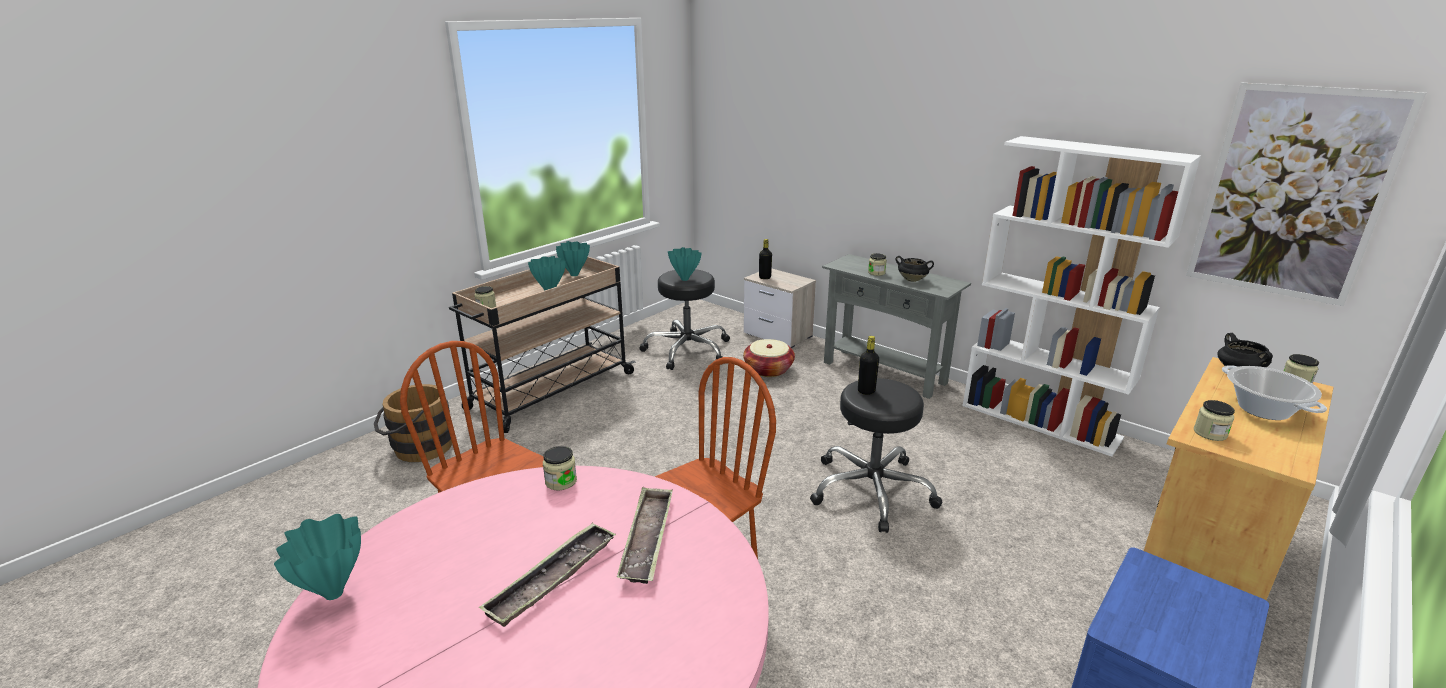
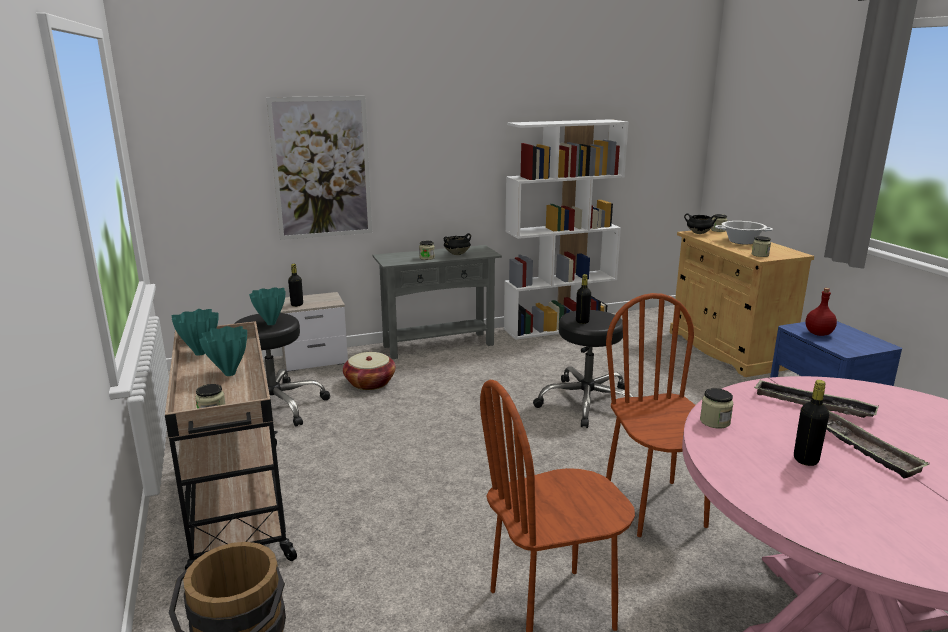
camera: 60 degrees left, 5 degrees down
turquoise vase [274,514,361,600] -> none
picture [1186,83,1426,306] -> picture moved to [266,96,372,240]
none -> black bottle [794,380,829,466]
none -> red bottle [805,288,837,336]

